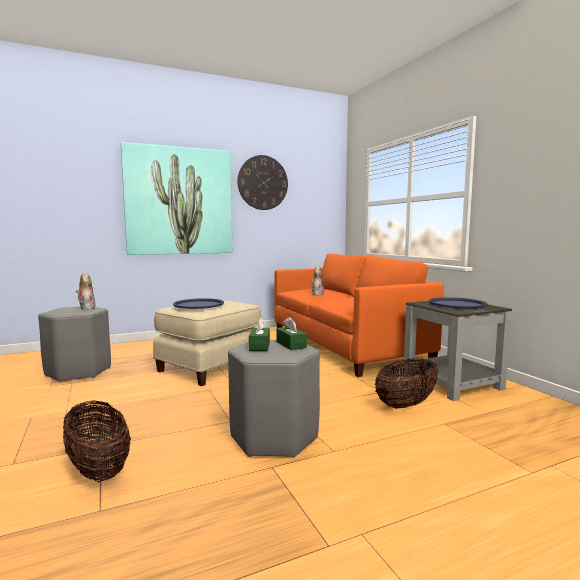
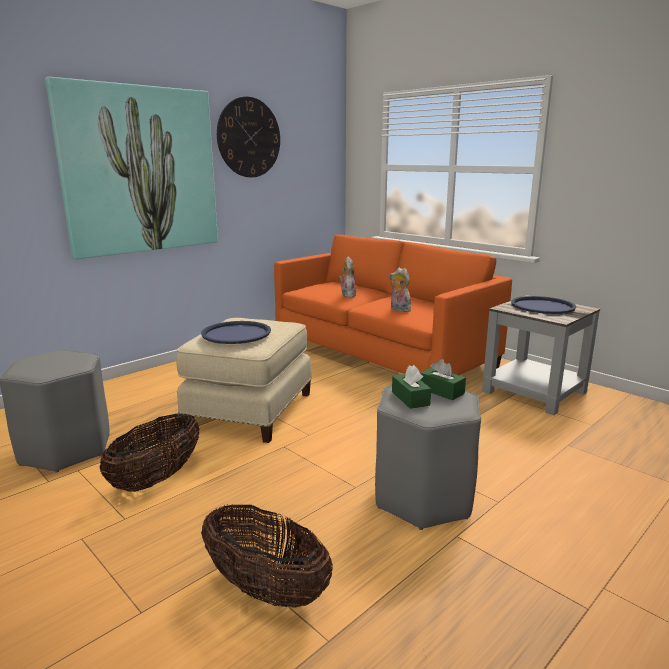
camera: 20 degrees left, 10 degrees up
plush toy [76,271,95,310] -> plush toy moved to [389,268,411,312]
basket [375,358,438,409] -> basket moved to [99,414,200,492]

